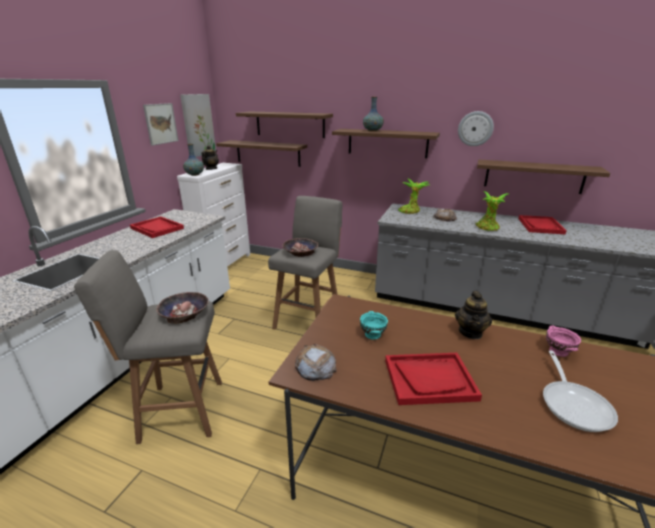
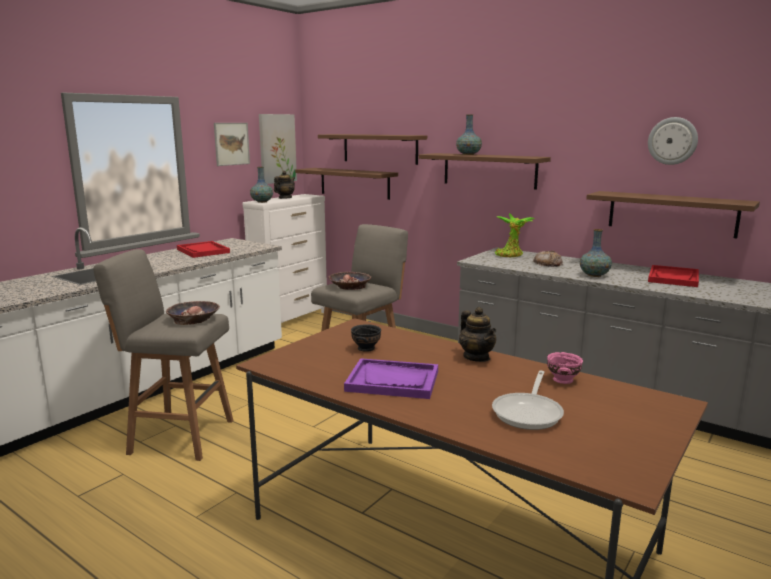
camera: 15 degrees right, 10 degrees down
bread [295,344,337,381] -> none
turquoise bowl [360,311,388,340] -> black bowl [351,324,381,352]
red tray [385,353,482,405] -> purple tray [344,358,438,399]
teapot [455,291,492,339] -> teapot turned 60 degrees counterclockwise [459,307,496,362]
wall clock [458,111,494,146] -> wall clock moved to [648,117,698,165]
potted plant [476,191,508,231] -> vase [580,229,612,277]

